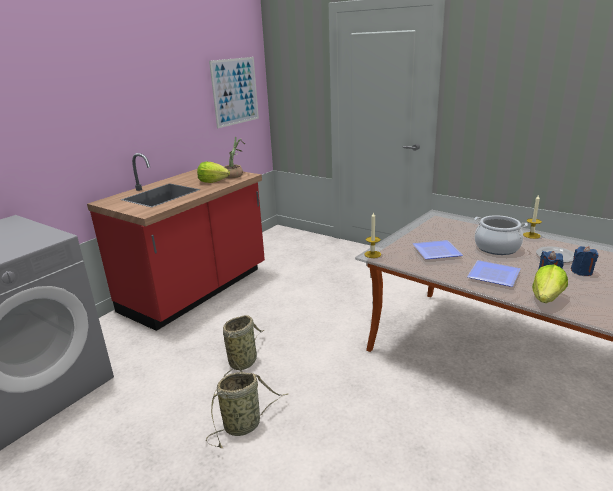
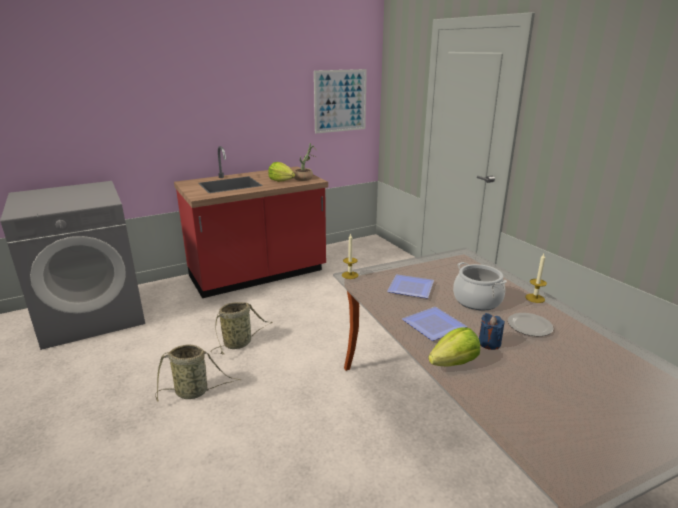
camera: 25 degrees right, 0 degrees up
blue candle [571,246,598,276] -> none

